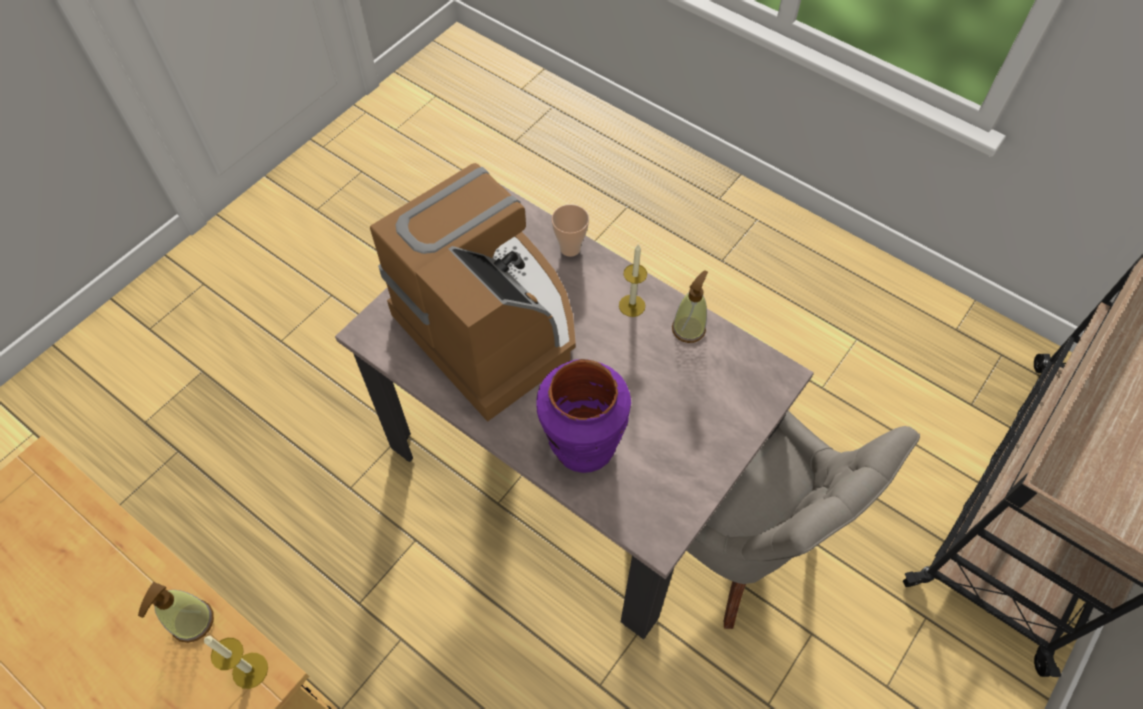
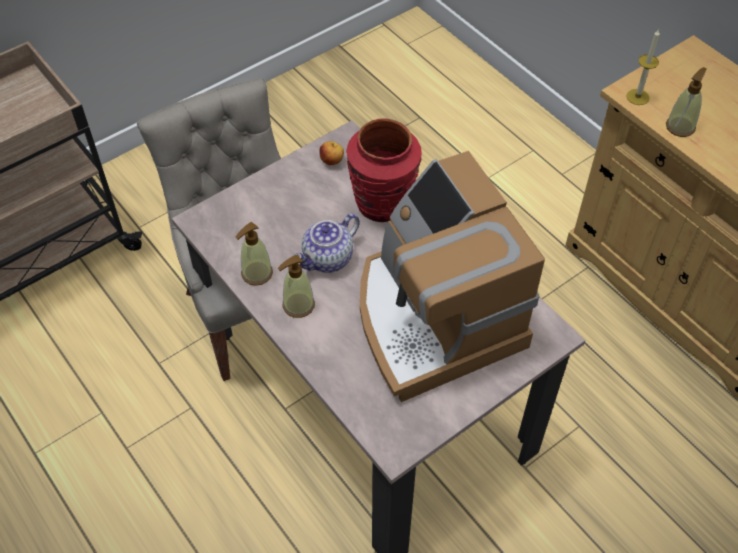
camera: 165 degrees left, 5 degrees down
purple vase [536,359,631,473] -> red vase [346,118,422,222]
cup [552,204,589,257] -> none
candle [619,244,647,317] -> soap dispenser [278,255,315,318]
none -> teapot [295,213,360,273]
none -> apple [319,141,344,165]

